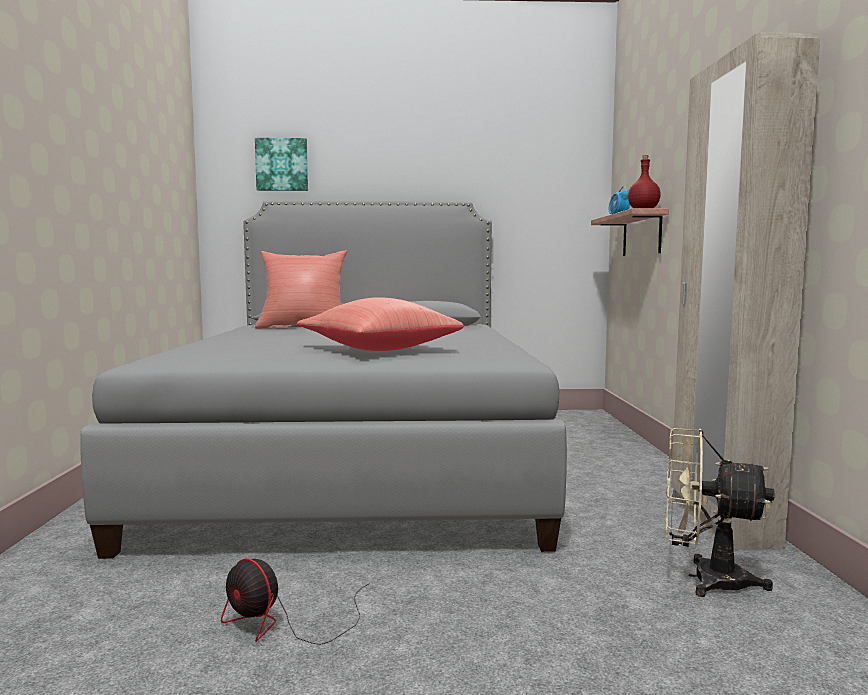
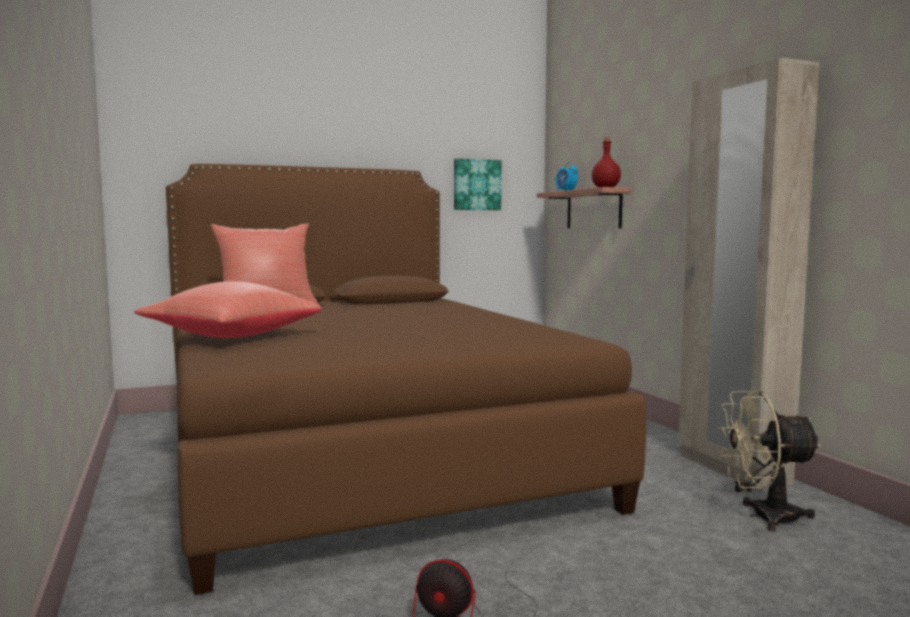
camera: 20 degrees left, 0 degrees up
grey bed [80,200,567,559] -> brown bed [166,164,646,595]
picture [255,138,308,191] -> picture moved to [454,158,502,210]
red pillow [297,297,464,351] -> red pillow moved to [134,281,322,338]

